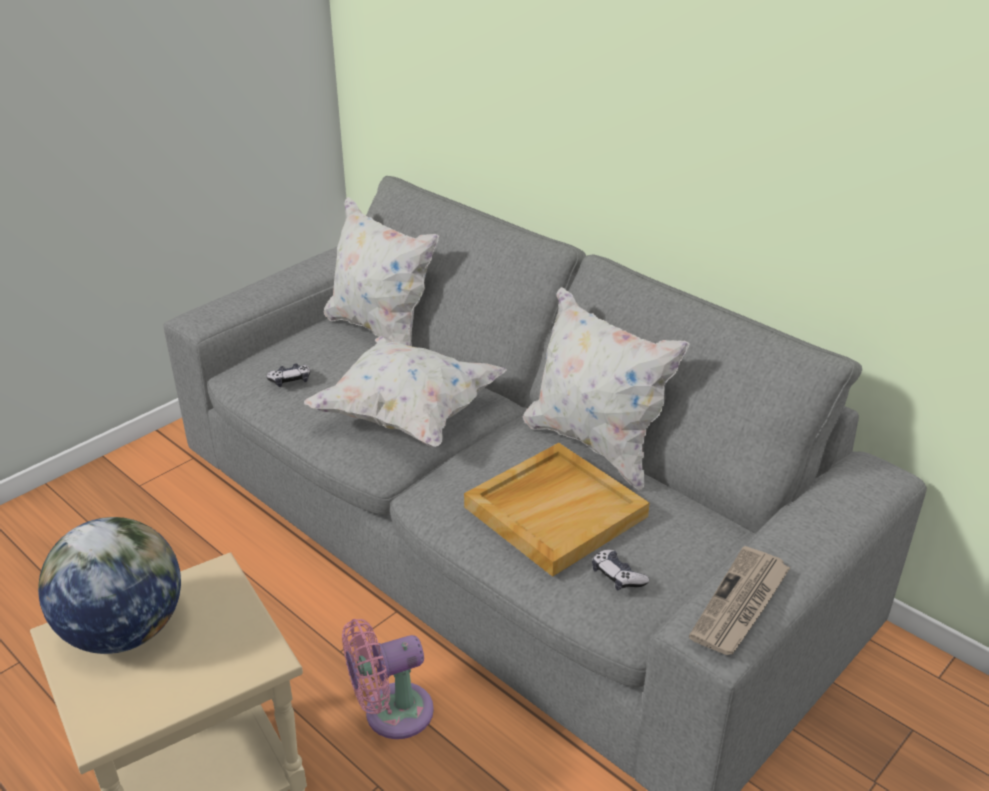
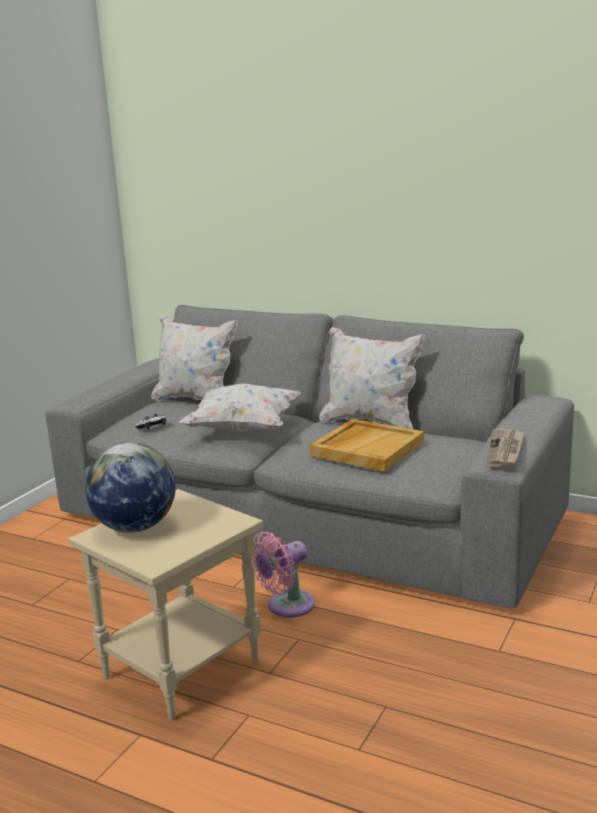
camera: 15 degrees left, 15 degrees down
game controller [592,550,649,590] -> none

